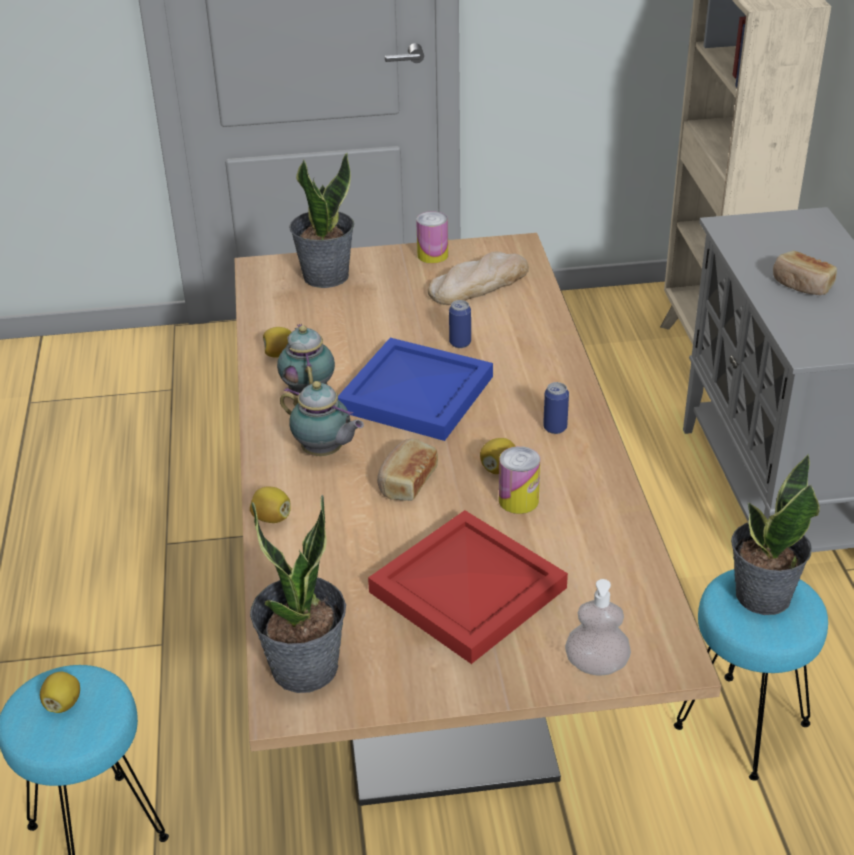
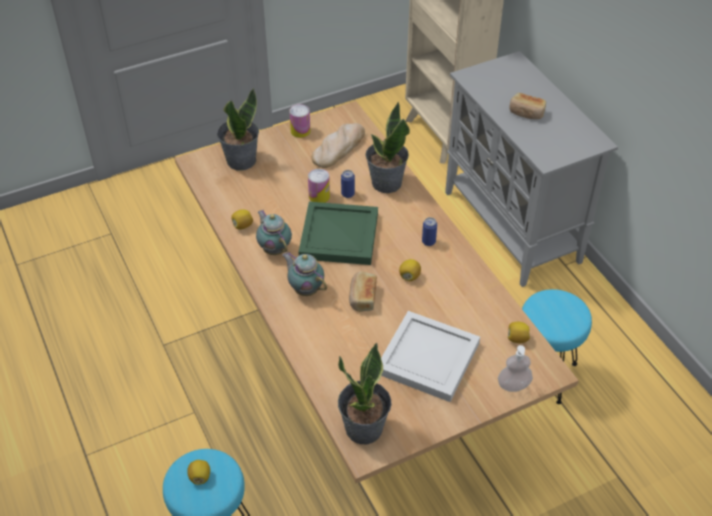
camera: 20 degrees left, 10 degrees up
lemon [250,487,291,523] -> lemon moved to [508,322,530,343]
teapot [280,381,364,456] -> teapot turned 150 degrees counterclockwise [282,252,327,296]
blue tray [338,338,493,441] -> green tray [298,202,378,265]
red tray [368,510,568,664] -> white tray [381,311,480,402]
can [499,446,540,514] -> can moved to [308,169,330,203]
potted plant [731,454,820,615] -> potted plant moved to [366,102,410,193]

